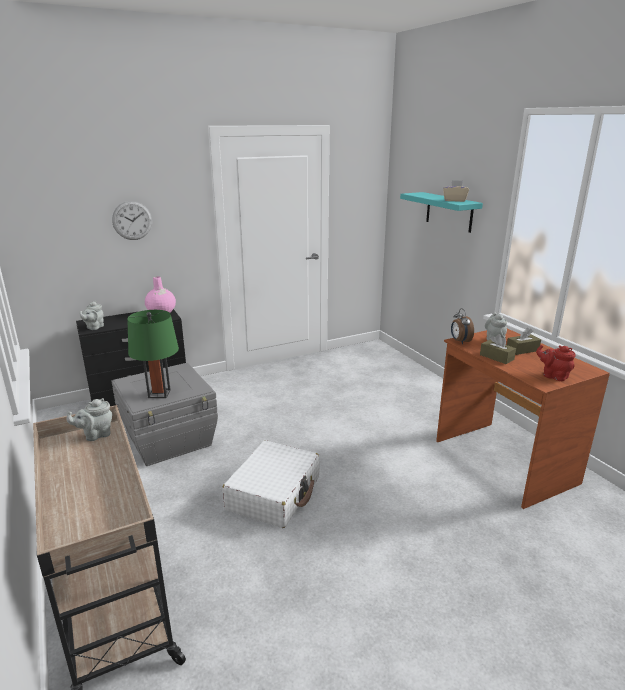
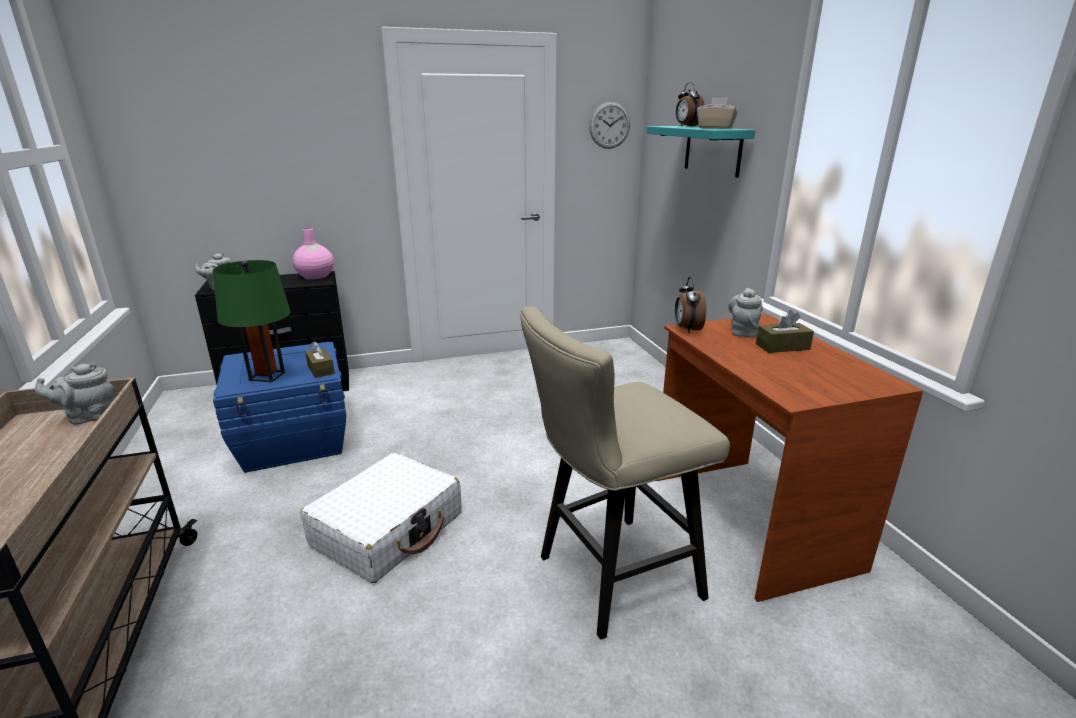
camera: 10 degrees right, 0 degrees up
grey storage box [111,363,218,466] -> blue storage box [213,342,346,473]
wall clock [112,201,152,240] -> wall clock moved to [589,102,630,149]
brown tissue box [480,334,516,364] -> brown tissue box moved to [305,341,335,378]
red teapot [536,345,576,381] -> none
none -> beige stool [520,306,730,640]
none -> alarm clock [676,82,705,127]

